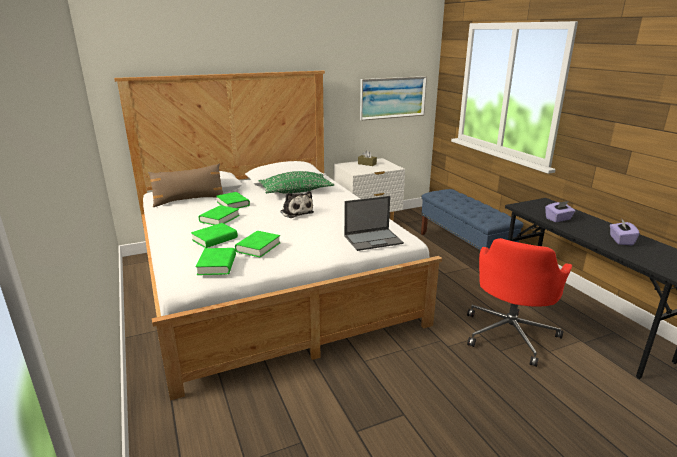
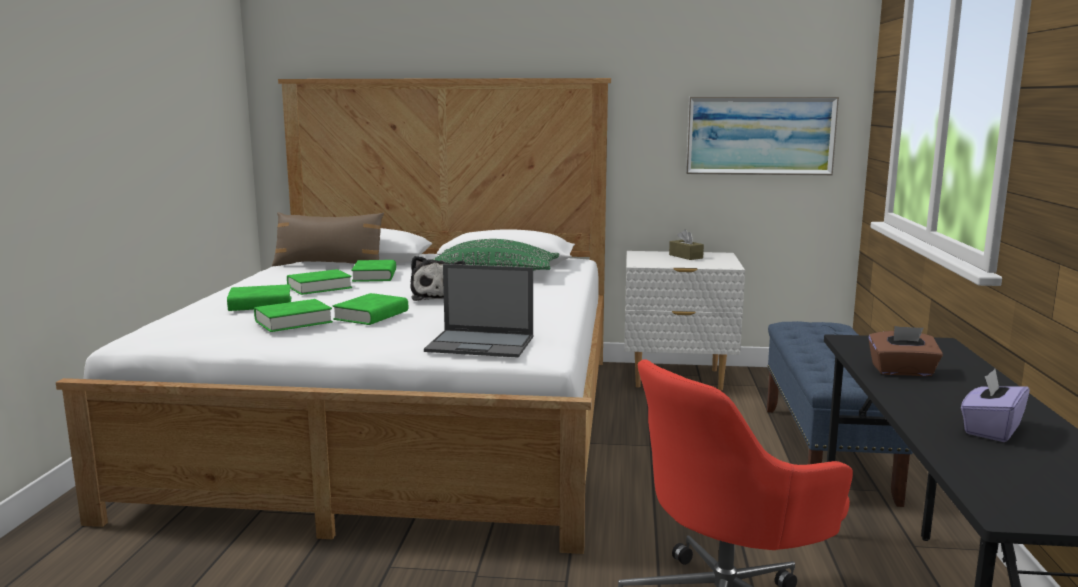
camera: 30 degrees right, 10 degrees down
green book [196,248,236,275] -> green book moved to [332,293,408,325]
purple tissue box [545,201,575,222] -> brown tissue box [868,326,943,376]

